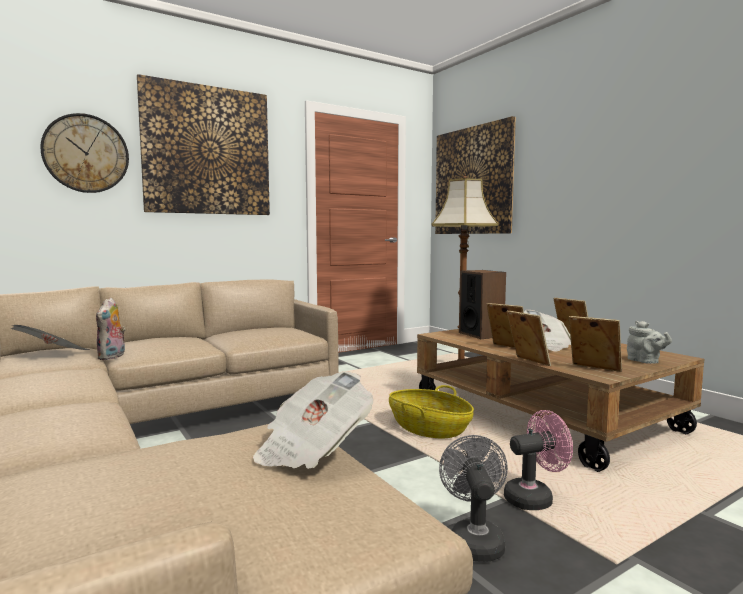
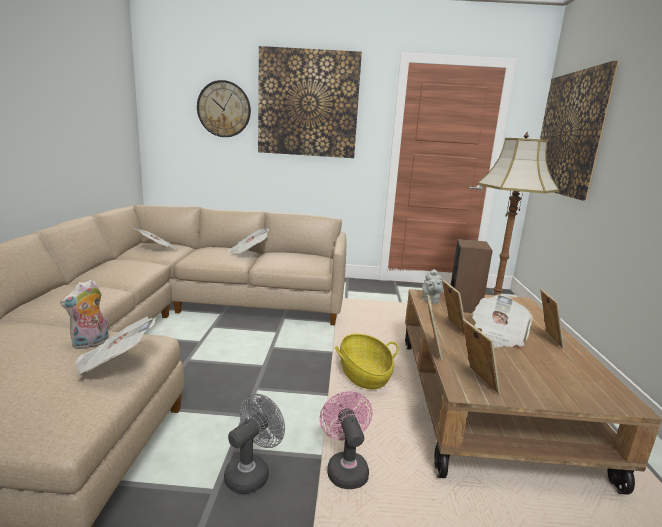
camera: 35 degrees right, 10 degrees up
plush toy [96,298,125,360] -> plush toy moved to [60,279,109,349]
pink fan [504,410,573,510] -> pink fan turned 120 degrees counterclockwise [320,391,373,489]
grey teapot [627,321,672,364] -> grey teapot moved to [422,269,444,304]
none -> newspaper [228,229,270,254]

